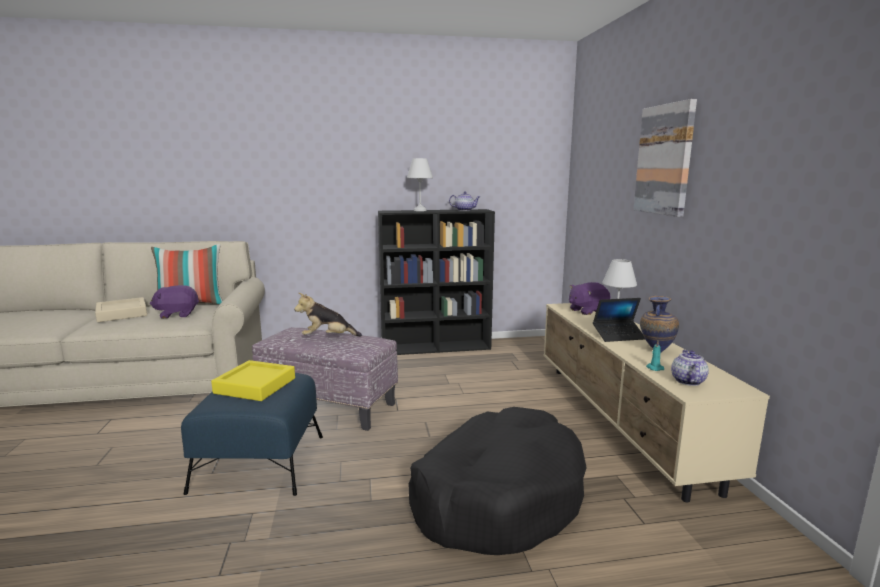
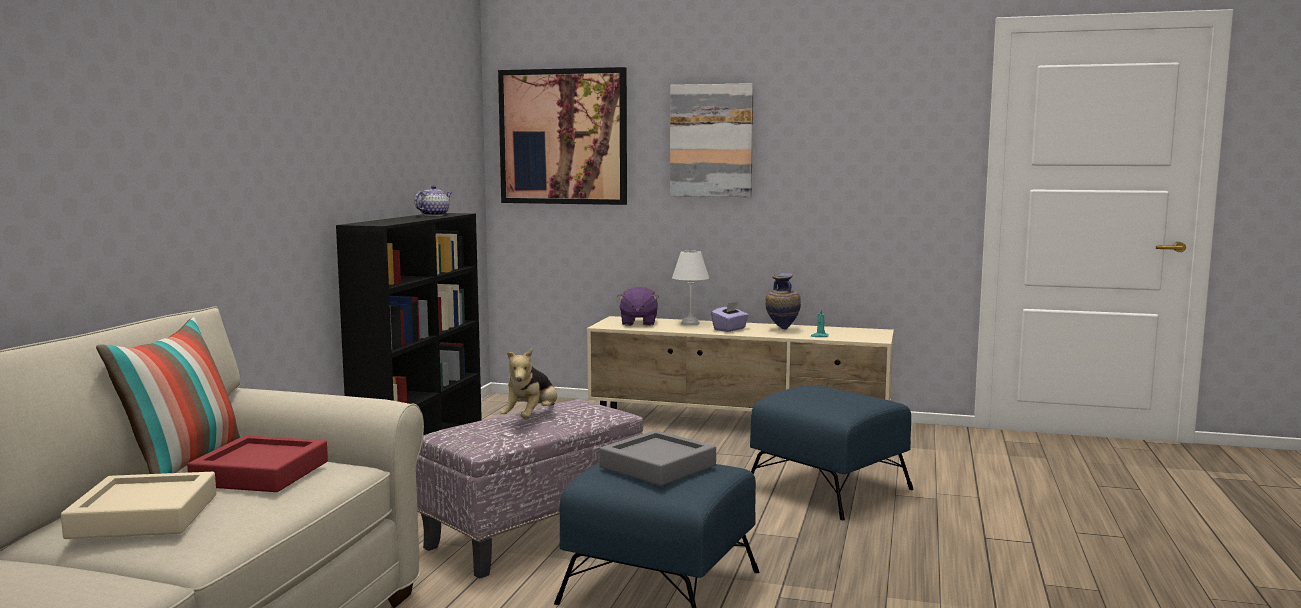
camera: 65 degrees left, 5 degrees down
purple plush toy [150,285,199,318] -> red tray [187,435,328,492]
yellow tray [211,360,295,401] -> grey tray [600,430,716,486]
white table lamp [407,158,433,211] -> none
black dog bed [409,407,587,555] -> blue ottoman [750,385,914,520]
laptop [593,298,645,342] -> purple tissue box [711,302,749,332]
teapot [671,350,709,386] -> none
none -> picture [498,67,627,205]

